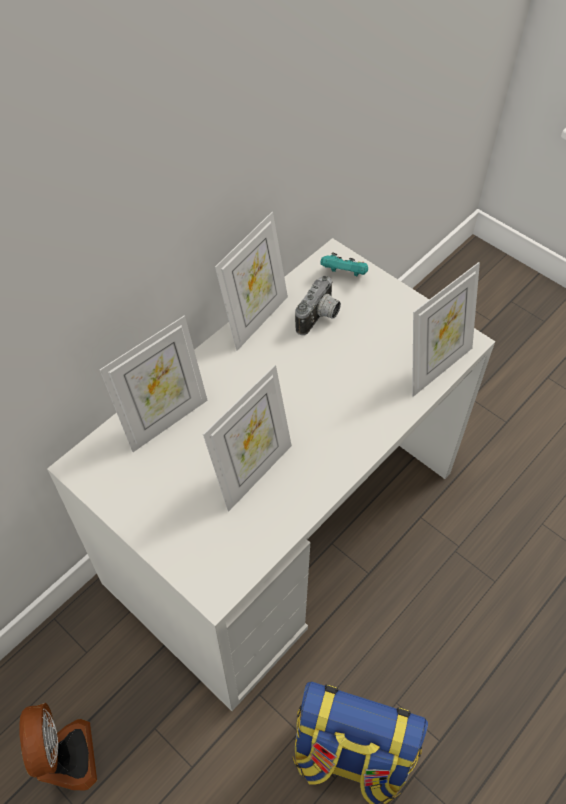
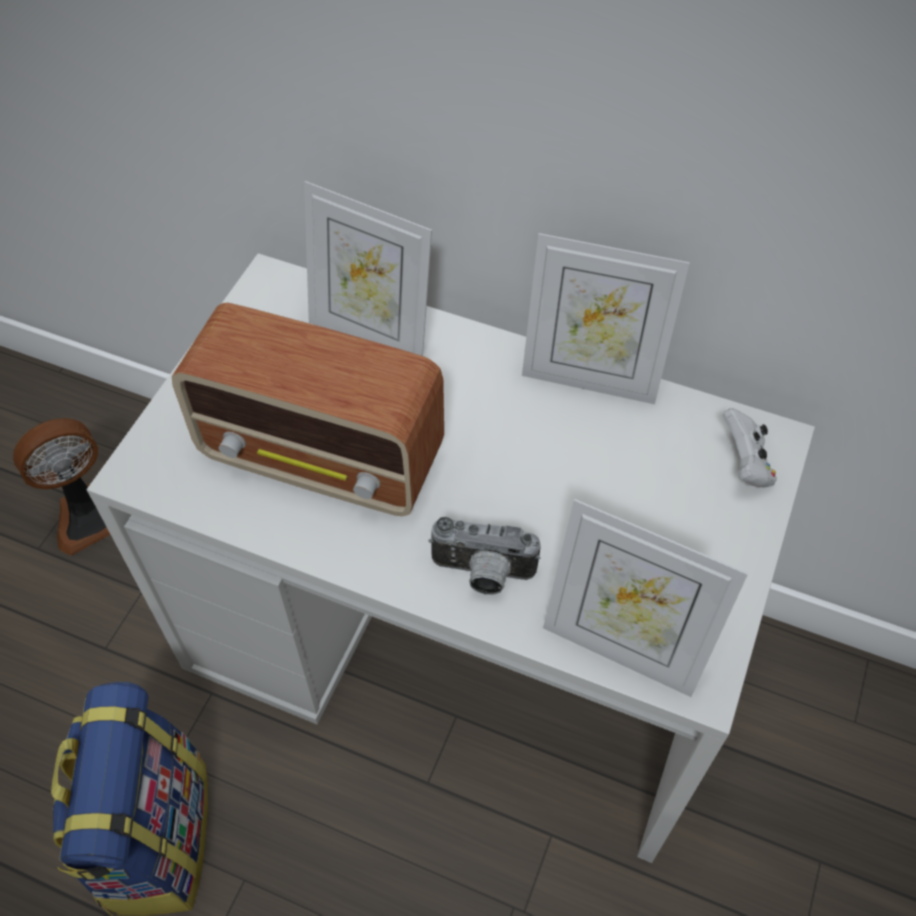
camera: 70 degrees right, 0 degrees up
picture frame [203,365,292,512] -> radio [172,303,444,516]
camera [295,276,341,335] -> camera moved to [429,517,541,595]
turquoise game controller [321,252,368,276] -> white game controller [722,408,777,488]

